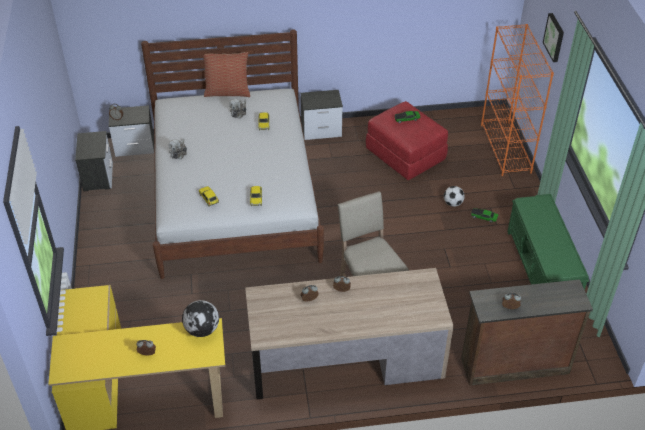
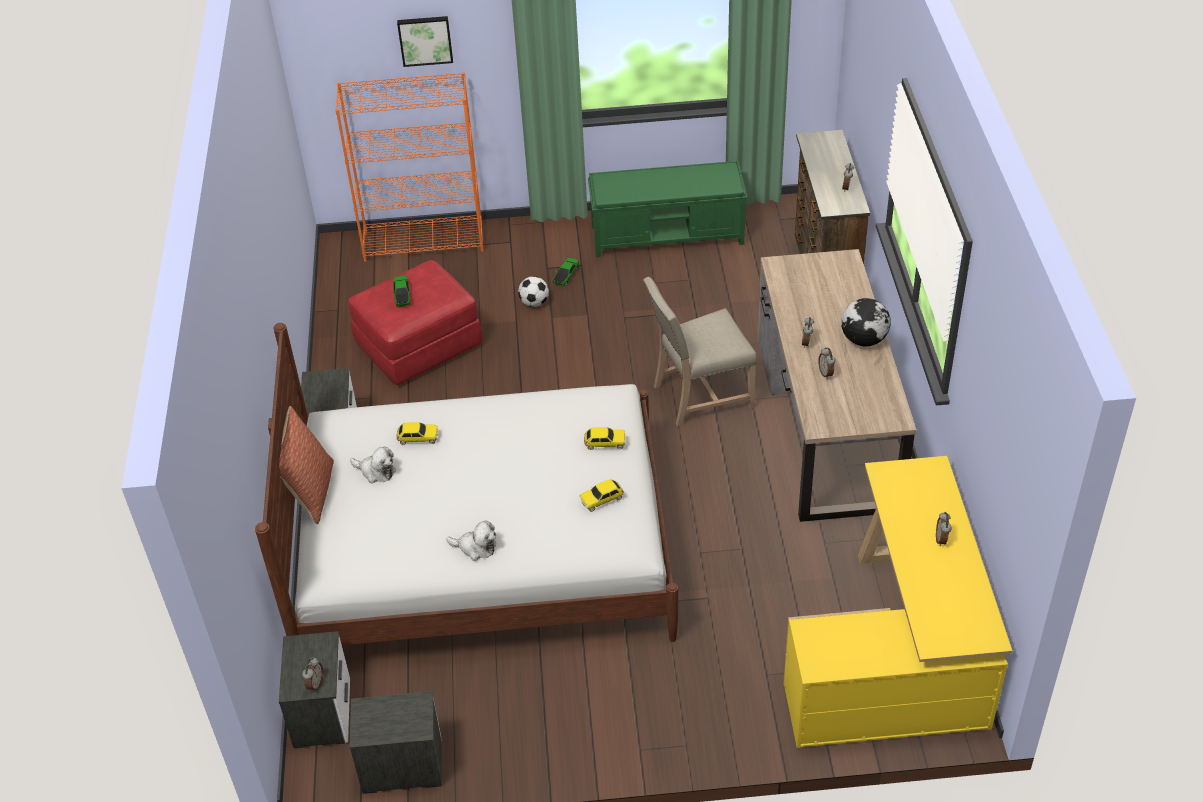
camera: 85 degrees left, 0 degrees up
globe [182,300,219,337] -> globe moved to [841,298,891,346]

